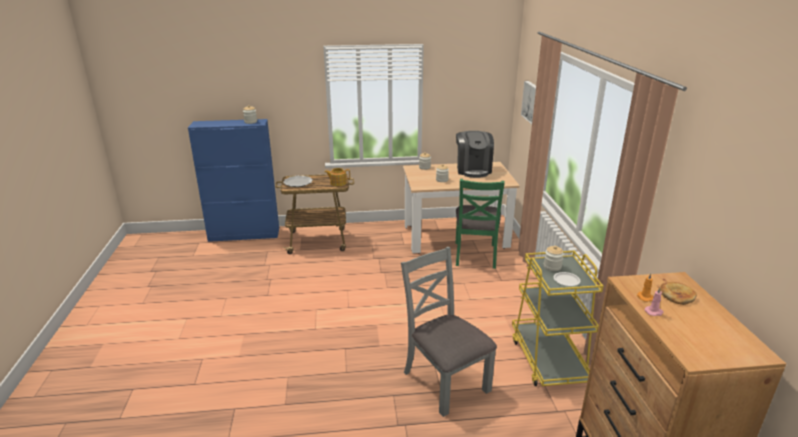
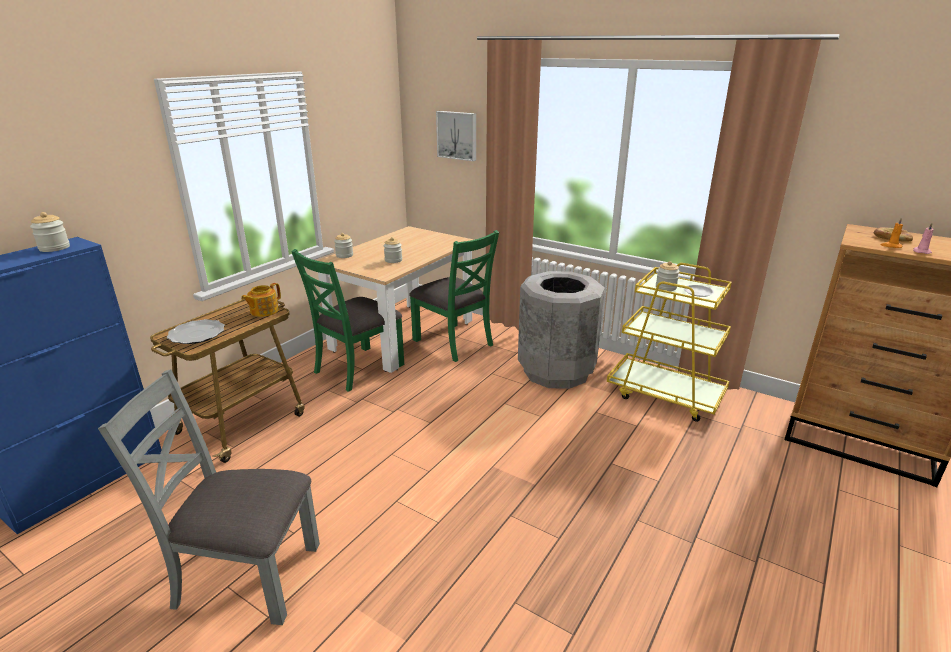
camera: 50 degrees left, 0 degrees up
grey chair [401,247,497,417] -> grey chair moved to [98,369,320,625]
coffee machine [456,131,494,178] -> none
none -> green chair [291,249,404,392]
none -> grey trash can [518,271,605,389]

